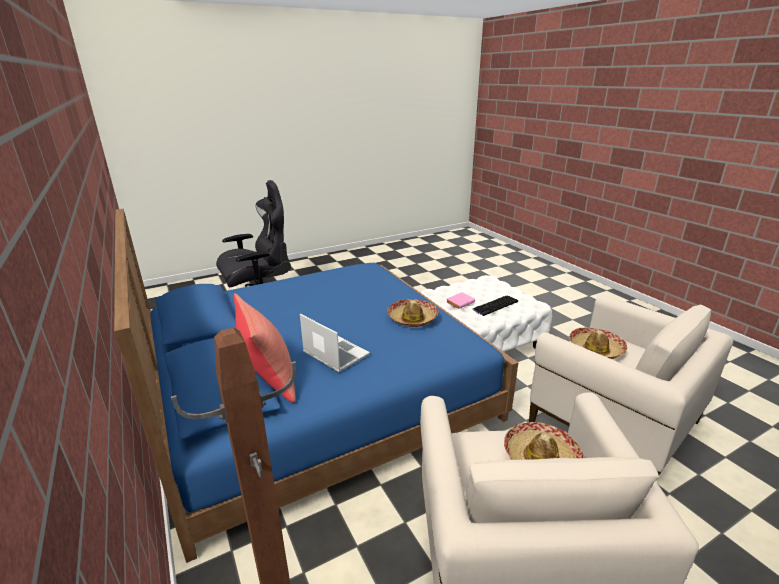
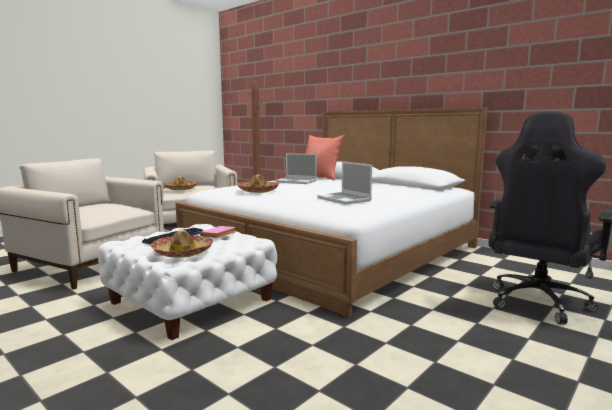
camera: 160 degrees right, 15 degrees down
blue bed [114,209,518,563] -> white bed [176,107,488,318]
hat [569,327,627,359] -> hat moved to [150,229,213,258]
none -> laptop [317,161,372,204]

